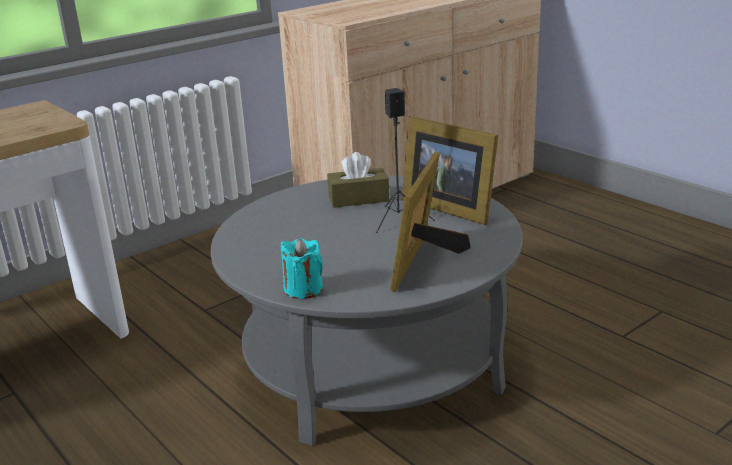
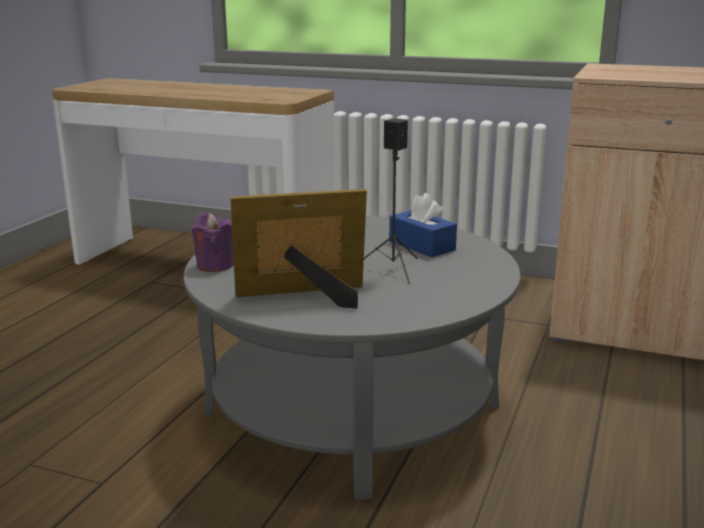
camera: 60 degrees right, 5 degrees down
turquoise candle [281,238,323,299] -> purple candle [192,213,234,272]
brown tissue box [327,152,389,208] -> blue tissue box [389,193,457,257]
picture frame [402,116,498,225] -> none

